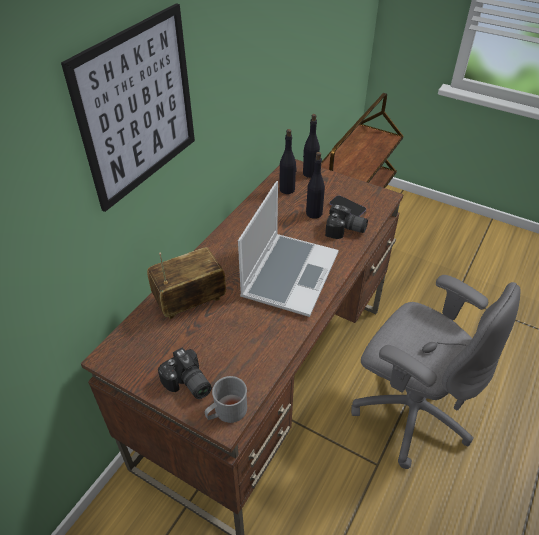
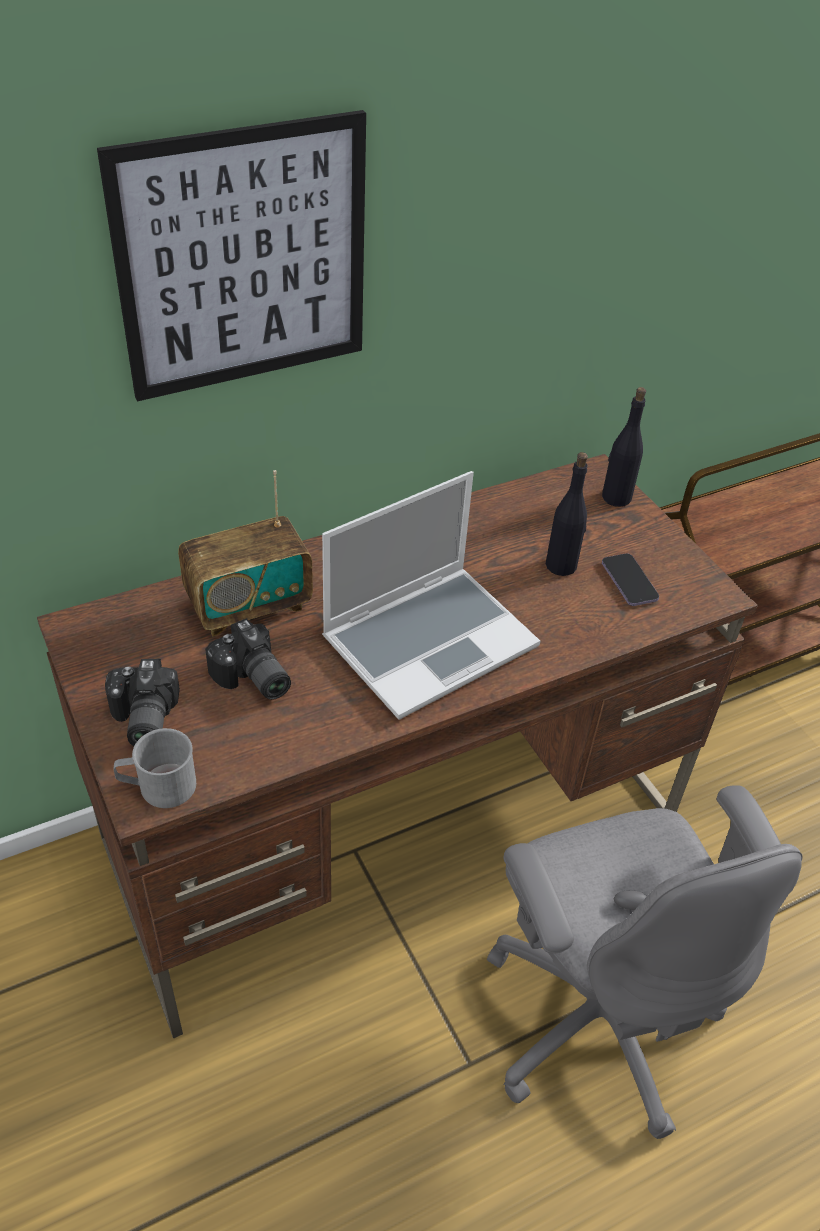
camera: 30 degrees right, 0 degrees up
radio [147,247,226,319] -> radio turned 150 degrees clockwise [178,470,313,637]
black bottle [279,129,296,194] -> none
camera [325,205,368,239] -> camera moved to [205,618,291,700]

